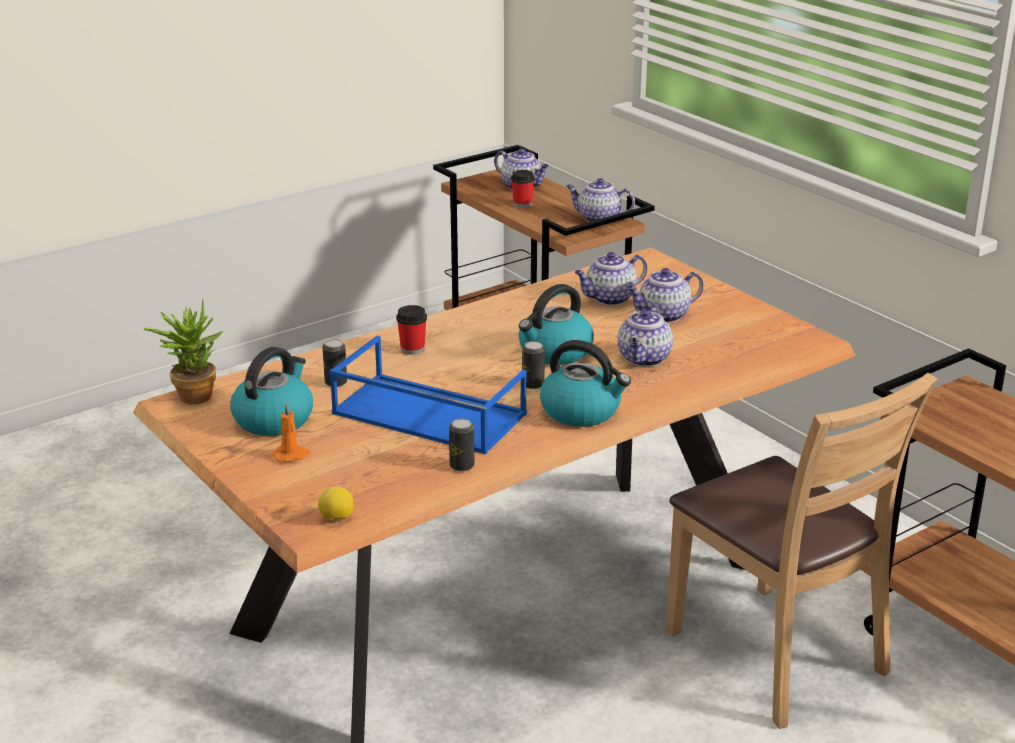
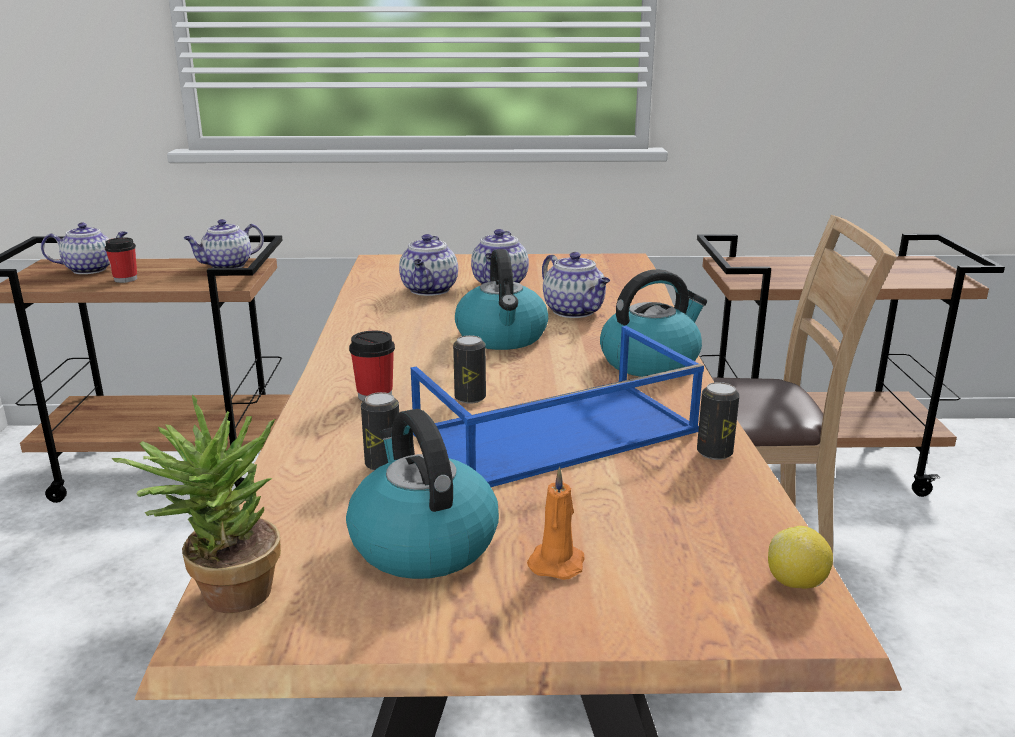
camera: 55 degrees left, 5 degrees down
can [522,341,545,389] -> can moved to [453,335,486,404]

